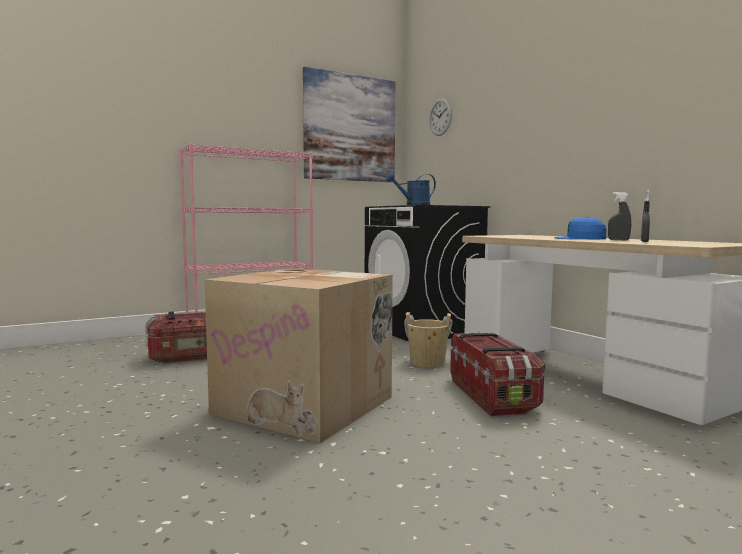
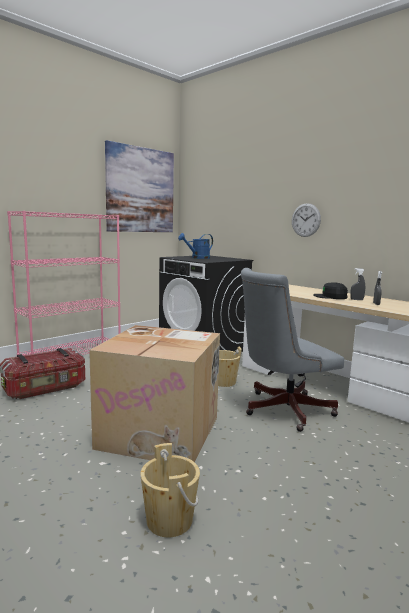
camera: 15 degrees left, 5 degrees up
wall clock [429,98,452,136] -> wall clock moved to [292,203,321,237]
storage box [450,332,545,416] -> grey office chair [241,268,344,432]
blue cap [554,217,606,239] -> black cap [313,282,348,299]
none -> beige bucket [140,443,200,537]

